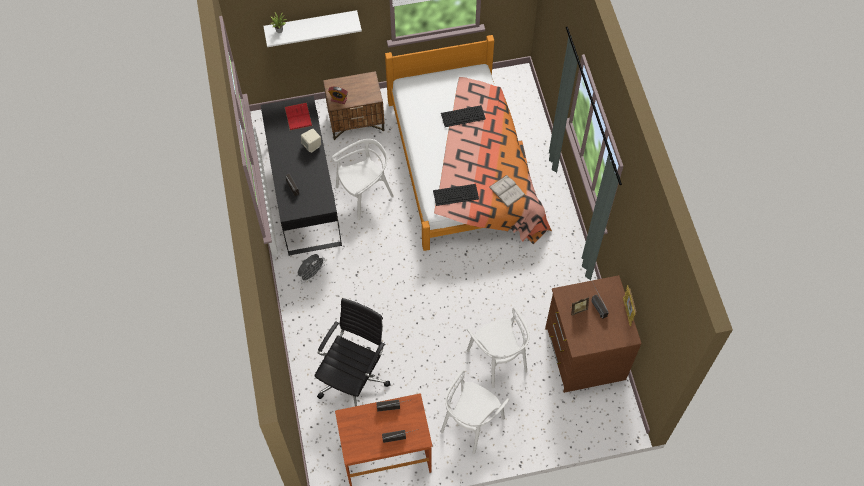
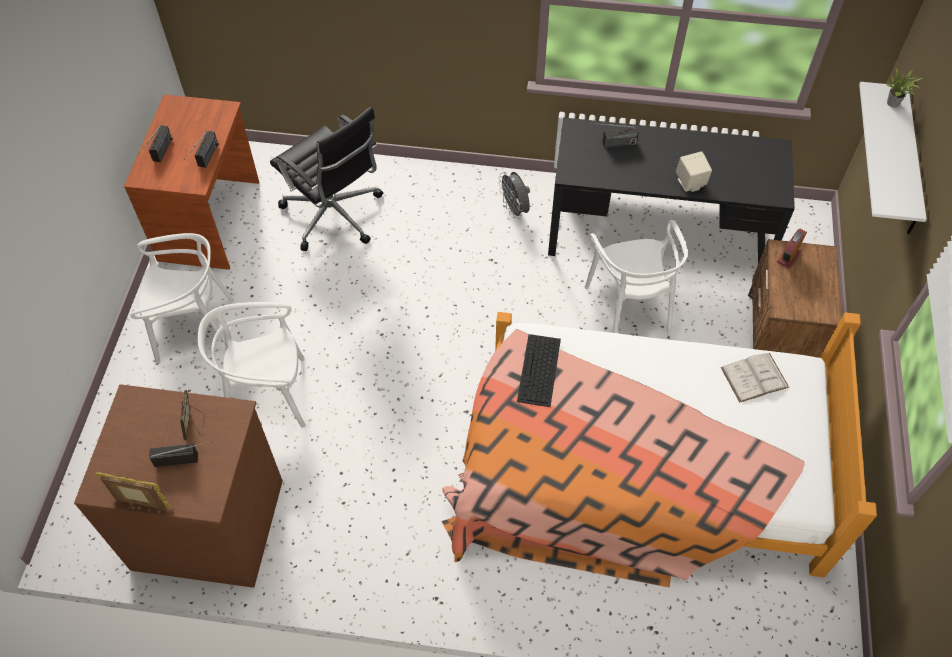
camera: 110 degrees right, 5 degrees down
red book [285,102,312,131] -> none
keyboard [441,105,486,127] -> none
white chair [441,370,510,454] -> white chair turned 120 degrees clockwise [130,233,234,364]
white book [489,175,525,207] -> white book moved to [721,353,789,403]

